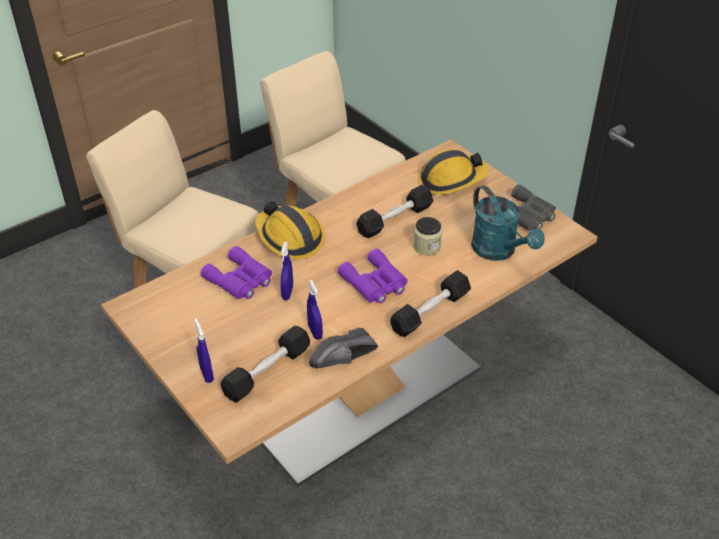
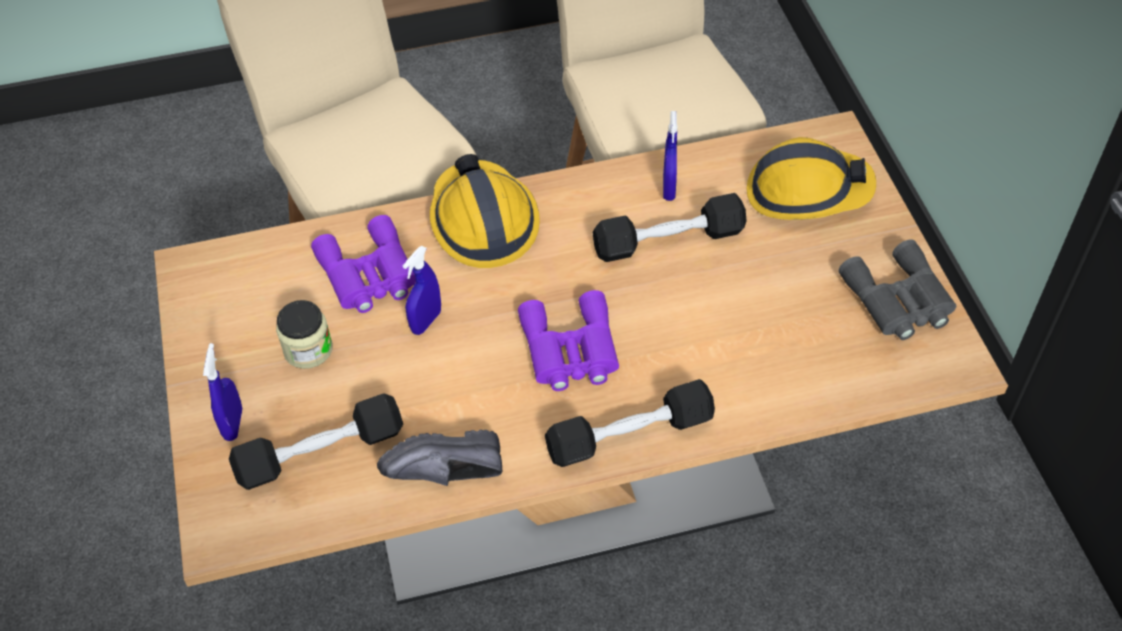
camera: 25 degrees right, 10 degrees up
blue spray bottle [307,280,323,340] -> blue spray bottle moved to [663,111,677,201]
jar [413,217,442,256] -> jar moved to [276,300,333,369]
turquoise watering can [471,186,545,261] -> none

